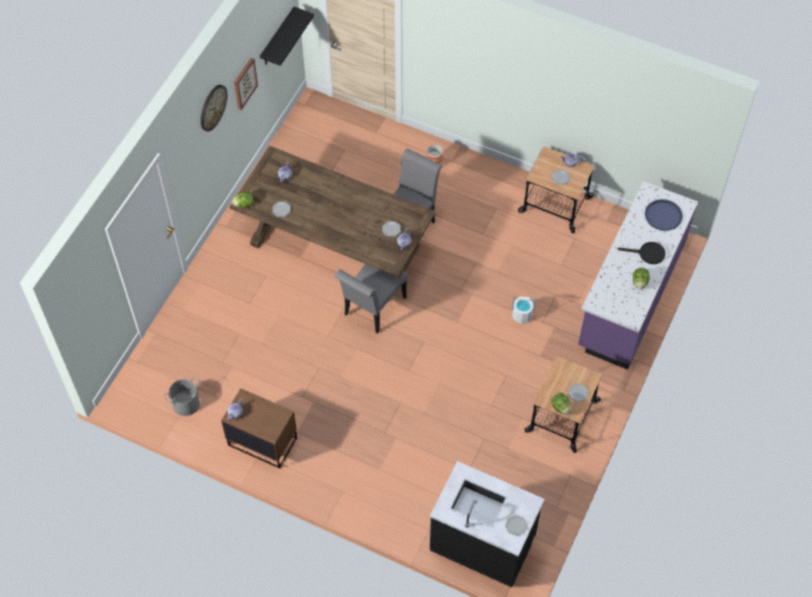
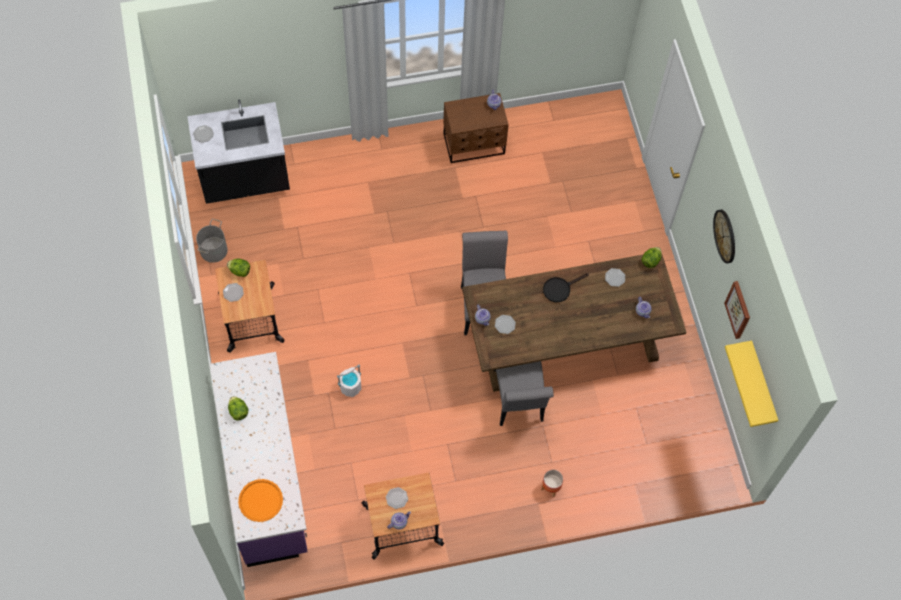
camera: 140 degrees right, 5 degrees up
grey bucket [163,377,201,416] -> grey bucket moved to [196,219,228,263]
black shelf [260,7,314,66] -> yellow shelf [725,341,778,427]
black frying pan [617,242,665,264] -> black frying pan moved to [543,273,589,302]
blue tray [645,199,683,231] -> orange tray [238,479,283,522]

